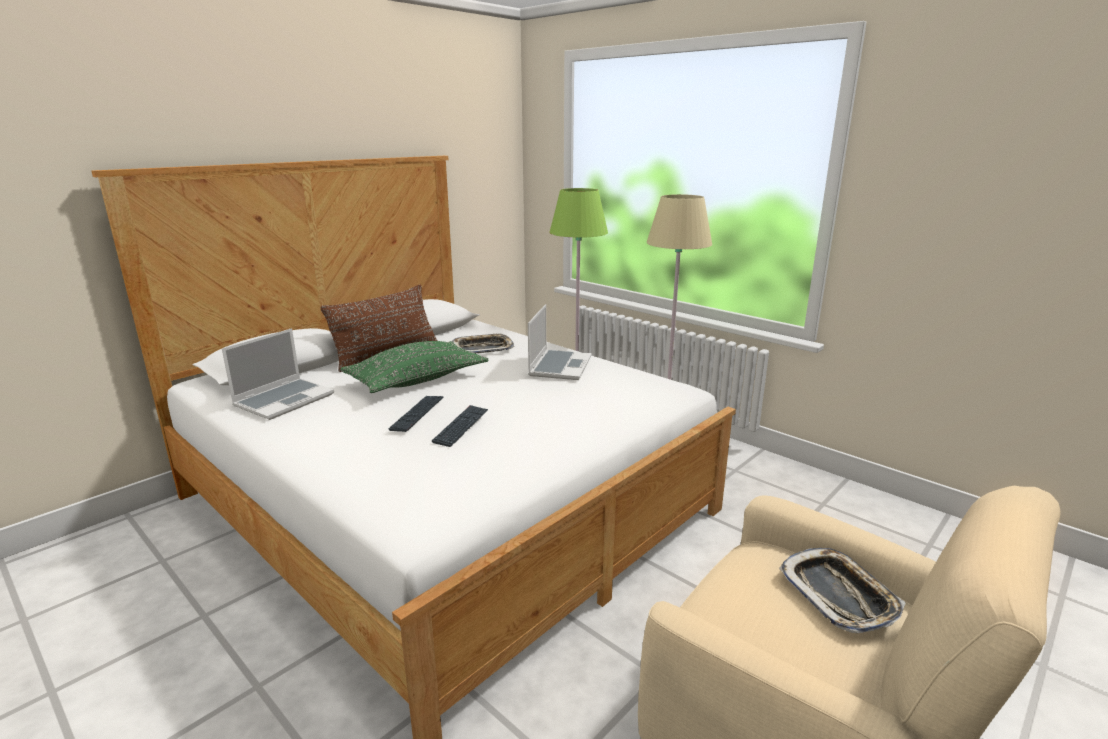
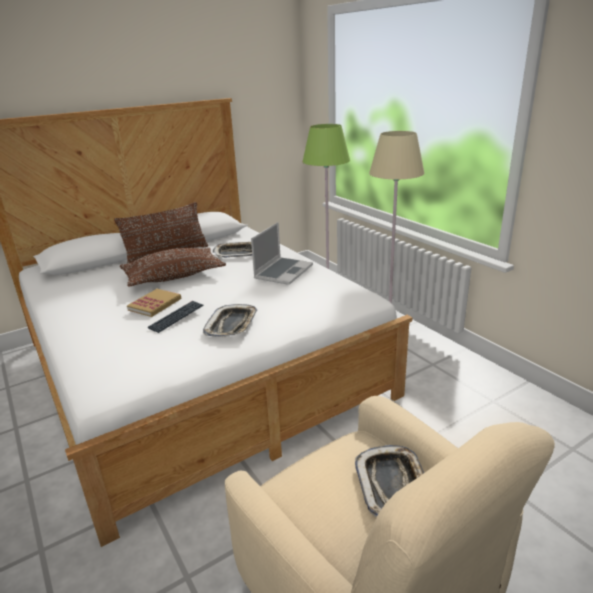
camera: 15 degrees right, 5 degrees up
laptop [222,328,334,420] -> none
green pillow [341,341,488,393] -> brown pillow [120,247,226,287]
keyboard [389,396,444,432] -> book [127,289,182,317]
none -> tray [203,304,257,337]

